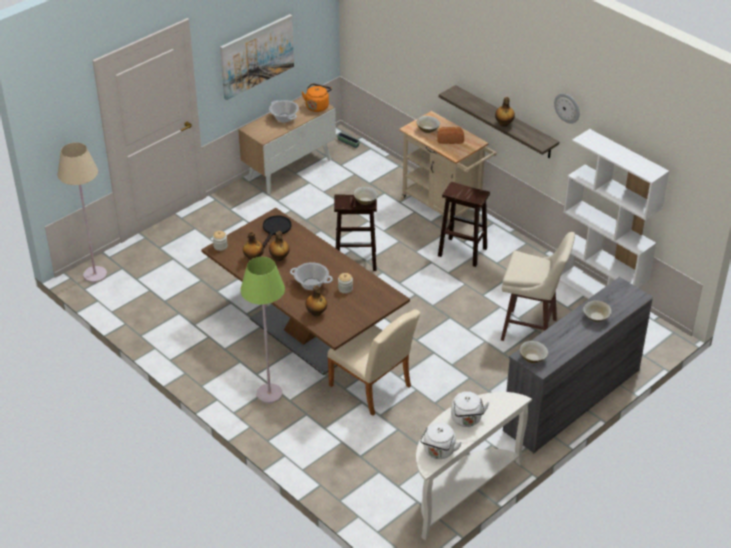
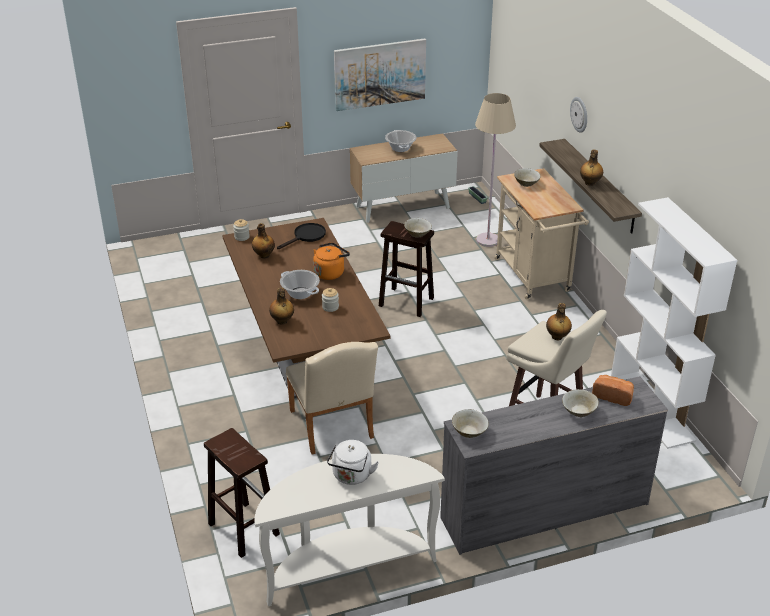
camera: 25 degrees right, 5 degrees down
beige floor lamp [58,143,107,283] -> beige floor lamp moved to [475,93,516,247]
green floor lamp [240,257,285,404] -> none
bottle [269,231,290,261] -> bottle moved to [546,303,572,340]
orange kettle [302,83,332,112] -> orange kettle moved to [313,242,350,280]
white kettle [420,423,462,459] -> none
bread [437,127,464,144] -> bread moved to [592,375,634,406]
brown stool [438,182,490,267] -> brown stool moved to [204,428,280,558]
wall clock [554,93,580,124] -> wall clock moved to [570,97,587,133]

